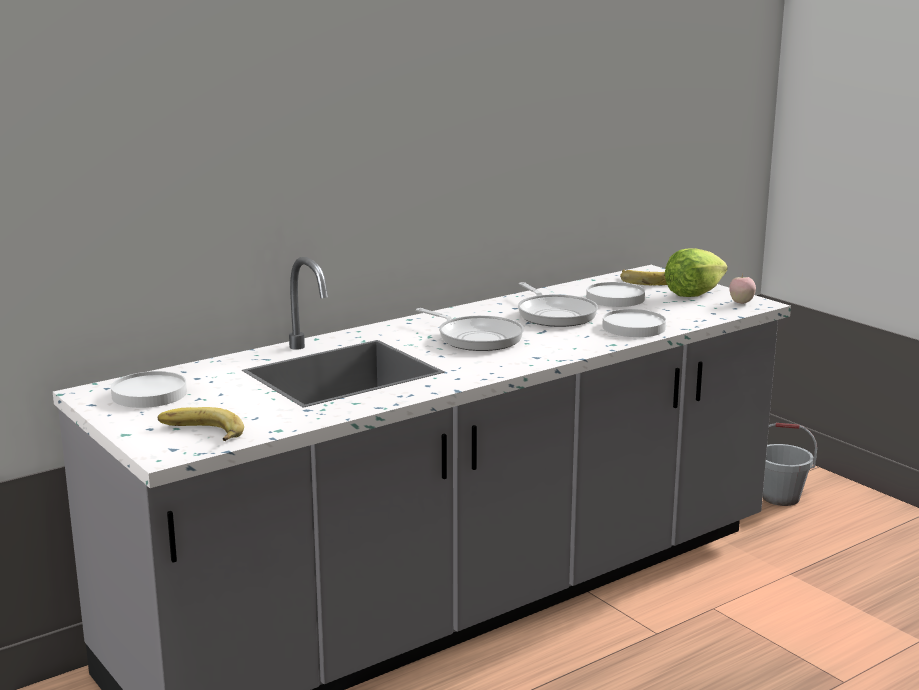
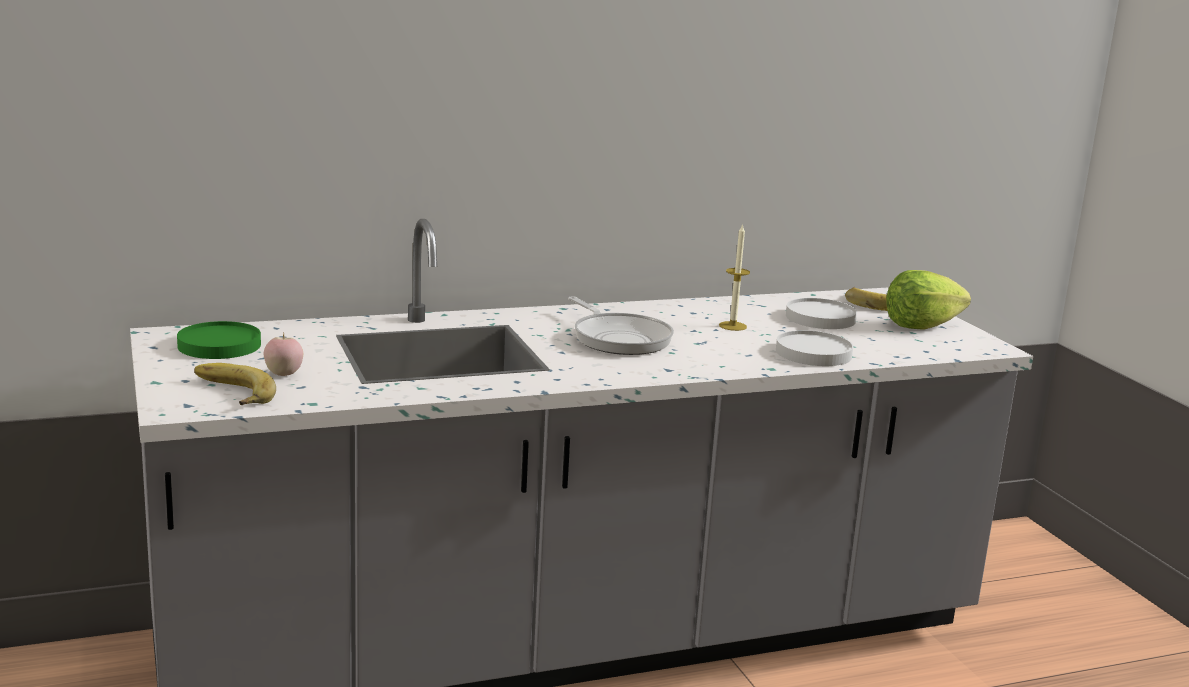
camera: 15 degrees right, 0 degrees up
white plate [111,371,187,408] -> green plate [177,321,261,359]
frying pan [518,282,598,327] -> candle [719,224,750,331]
apple [729,274,756,304] -> apple moved to [264,333,303,376]
grey bucket [763,423,817,506] -> none

